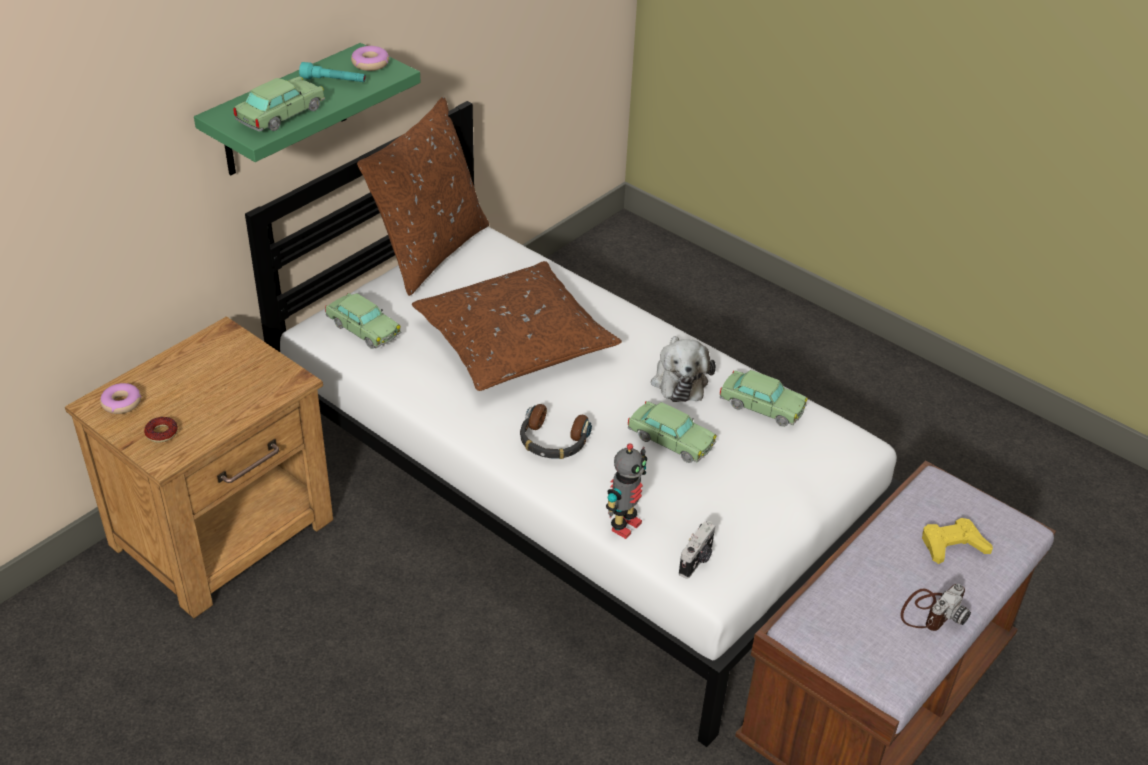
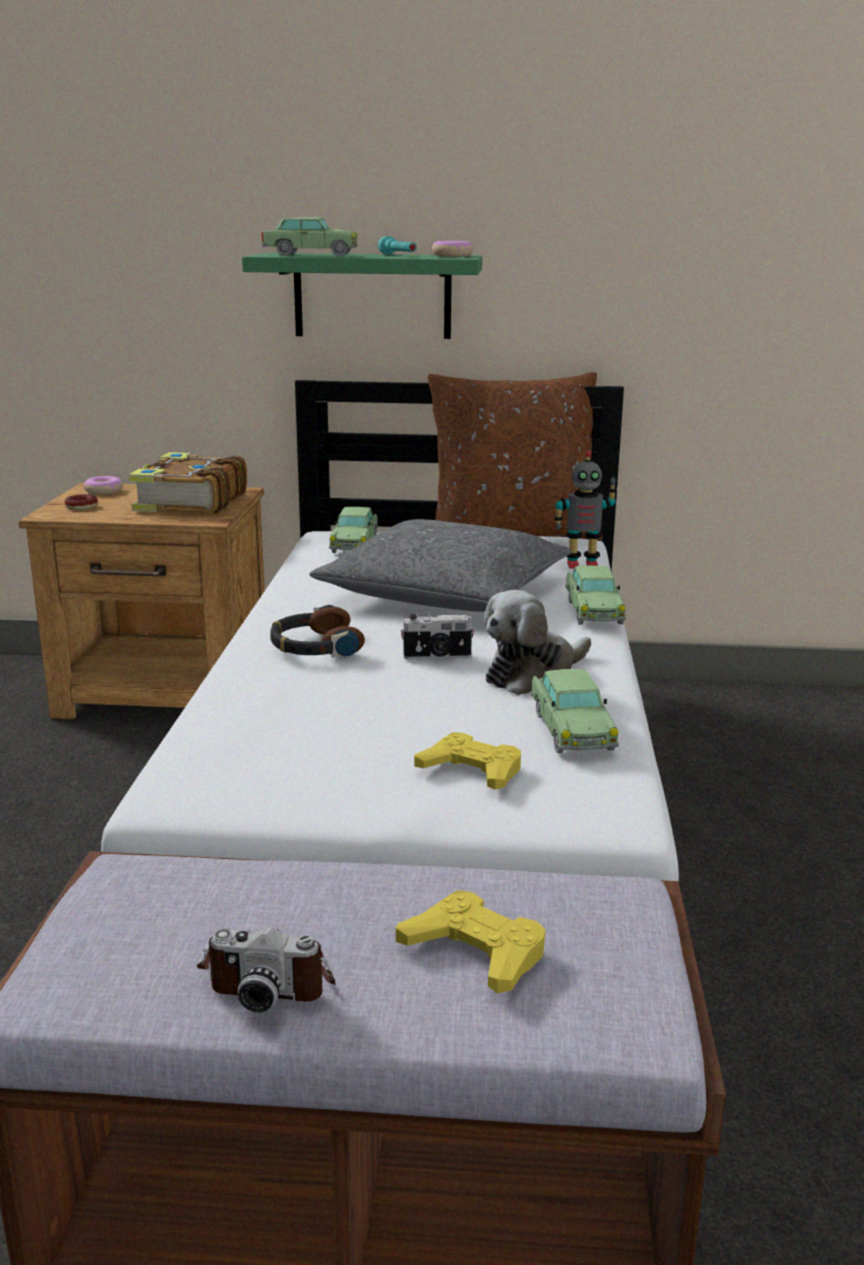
camera: 55 degrees right, 20 degrees down
brown pillow [412,261,622,391] -> grey pillow [309,519,572,612]
toy robot [606,443,647,539] -> toy robot moved to [554,451,617,569]
toy car [628,401,717,463] -> toy car moved to [565,565,626,624]
camera [679,521,715,579] -> camera moved to [401,614,474,660]
none -> book [129,452,247,514]
none -> yellow game controller [414,732,521,790]

